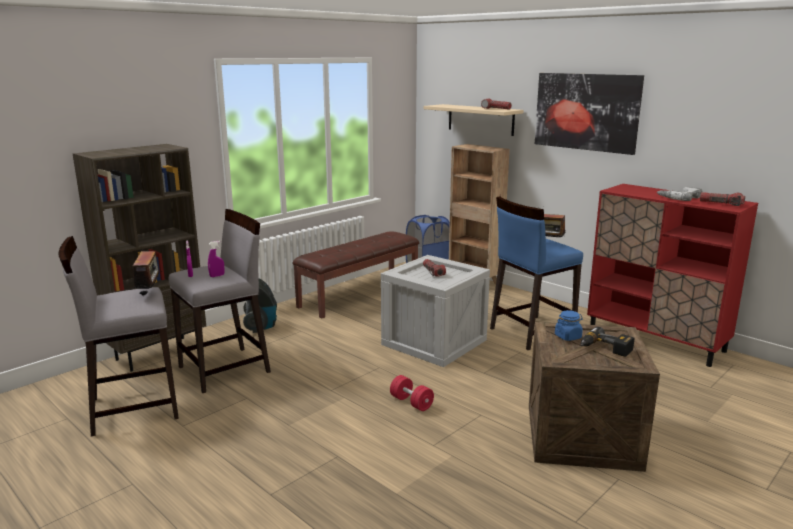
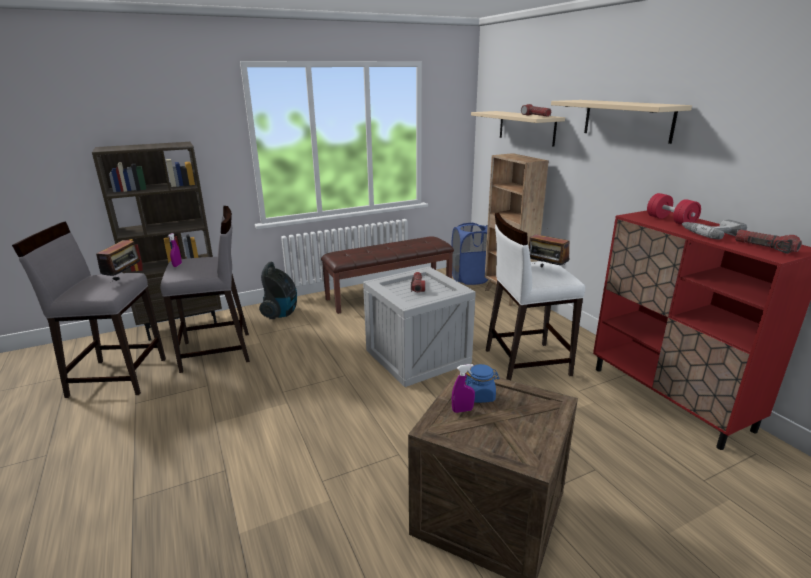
camera: 20 degrees right, 5 degrees up
purple spray bottle [208,241,224,277] -> purple spray bottle moved to [452,364,475,413]
red dumbbell [390,375,434,411] -> red dumbbell moved to [647,193,701,225]
blue stool [490,196,583,350] -> white stool [486,213,585,380]
picture [535,73,644,155] -> beige shelf [551,100,692,144]
power drill [581,327,635,357] -> none

